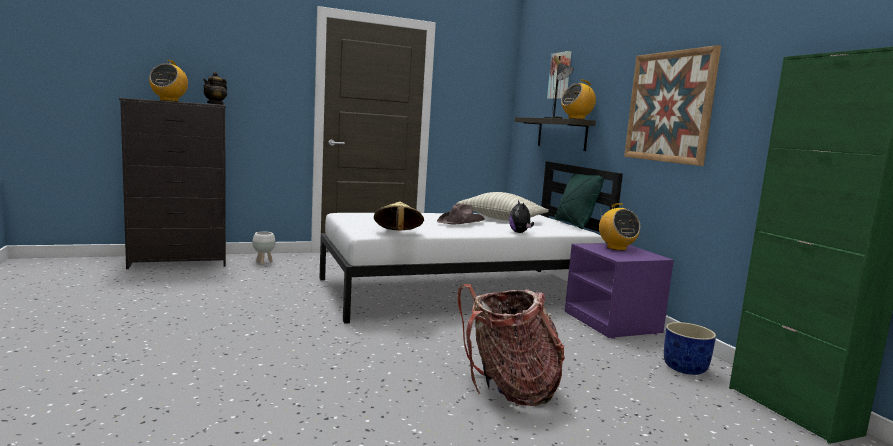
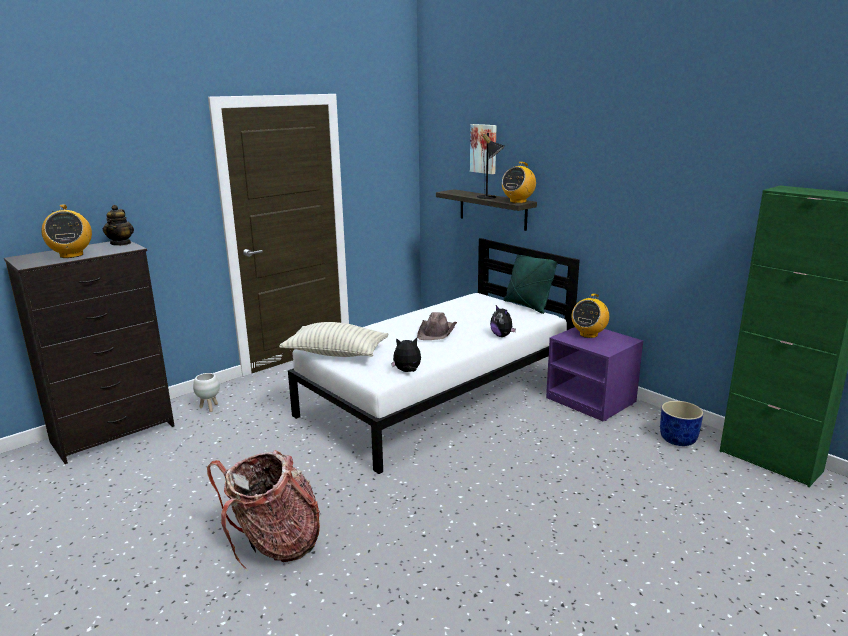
camera: 20 degrees left, 10 degrees up
beige hat [374,201,424,231] -> plush toy [391,338,421,372]
pillow [456,192,549,221] -> pillow moved to [279,322,389,357]
backpack [457,284,565,406] -> backpack moved to [207,450,320,570]
radio [599,203,640,251] -> radio turned 75 degrees clockwise [572,293,609,338]
picture [624,45,721,166] -> none

